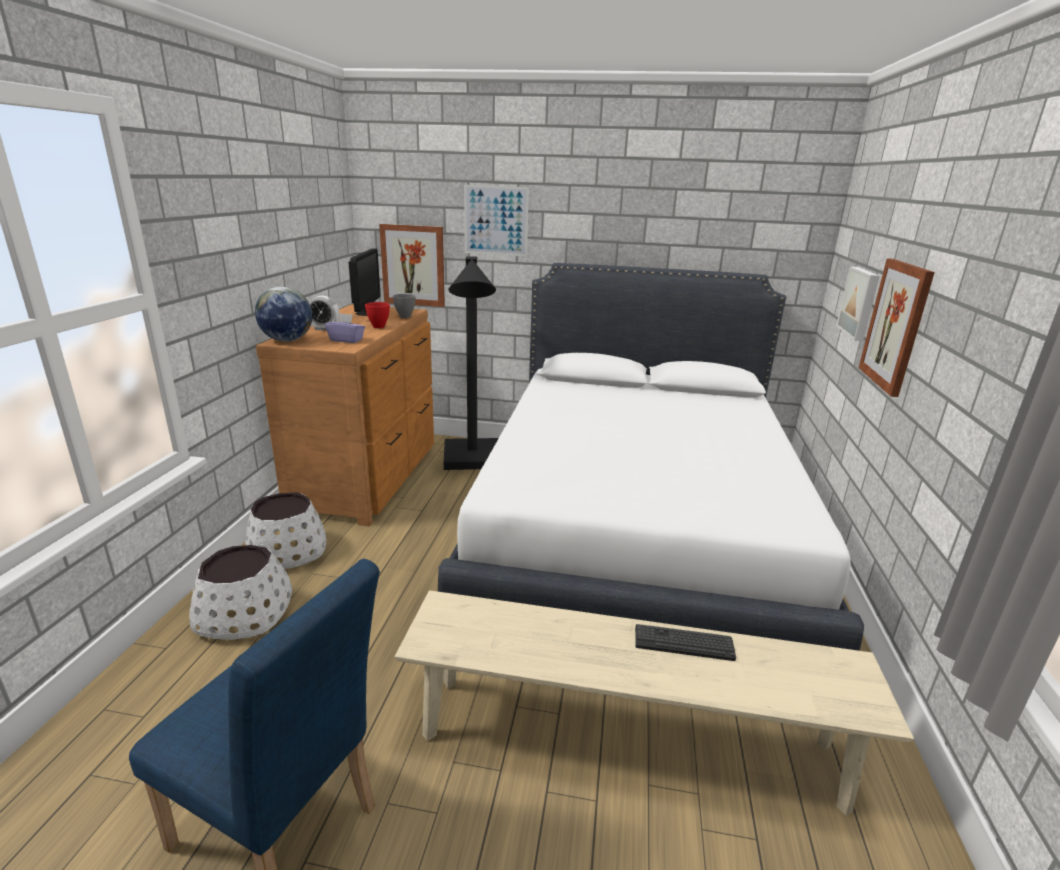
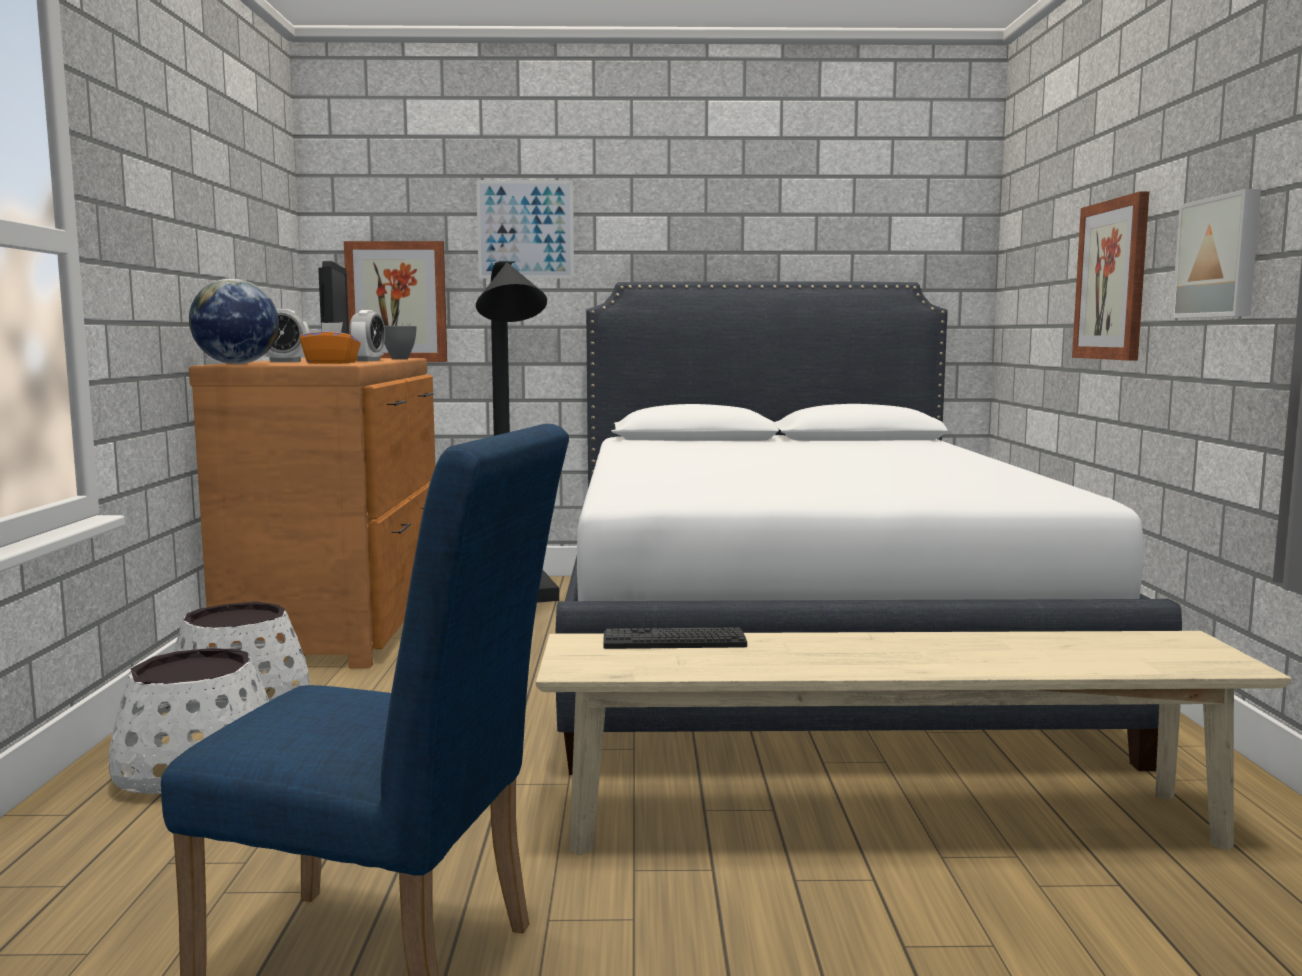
camera: 10 degrees left, 15 degrees down
purple tissue box [325,313,365,343] -> orange tissue box [300,322,361,364]
red bowl [365,302,390,328] -> alarm clock [349,310,385,361]
keyboard [635,624,736,661] -> keyboard moved to [603,627,747,649]
picture [836,266,880,341] -> picture moved to [1172,189,1261,318]

